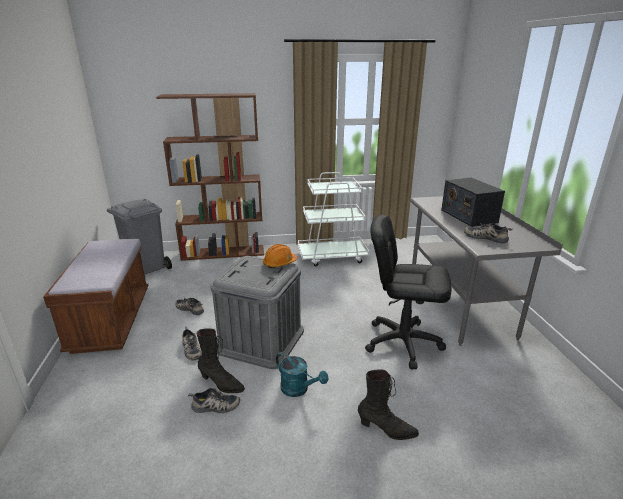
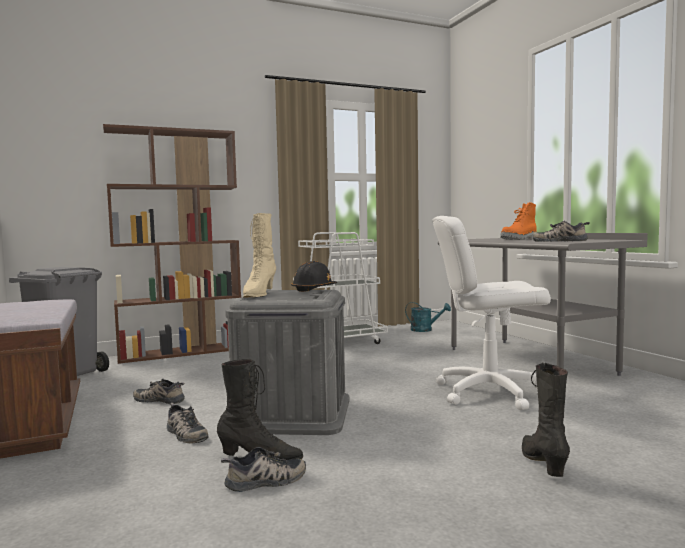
camera: 15 degrees left, 20 degrees down
orange hard hat [263,244,297,268] -> black hard hat [291,261,337,292]
turquoise watering can [276,352,329,397] -> turquoise watering can moved to [405,302,451,332]
black boot [358,369,419,440] -> black boot turned 90 degrees counterclockwise [522,363,570,477]
black office chair [365,215,451,369] -> white office chair [433,216,551,410]
radio [441,178,505,227] -> orange boot [500,202,537,240]
none -> beige boot [243,213,276,298]

